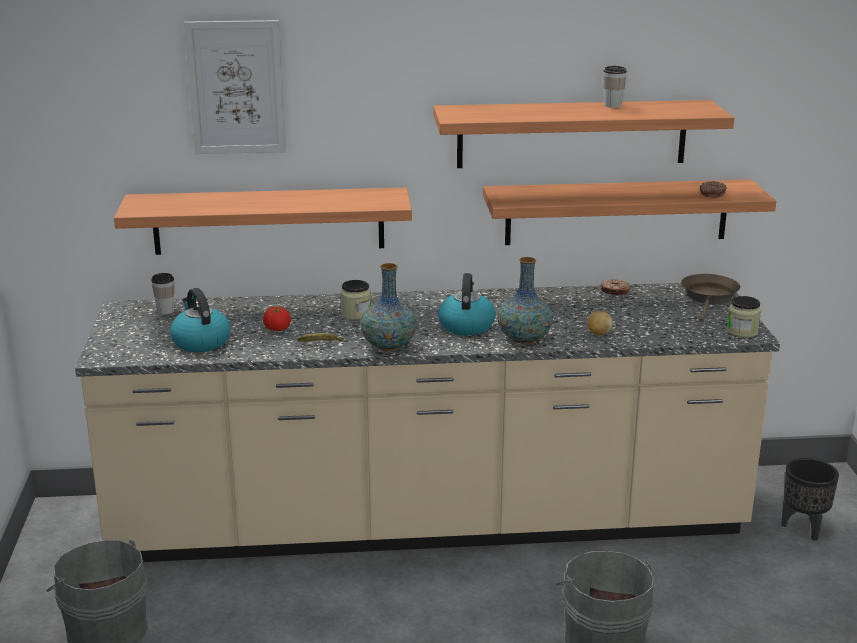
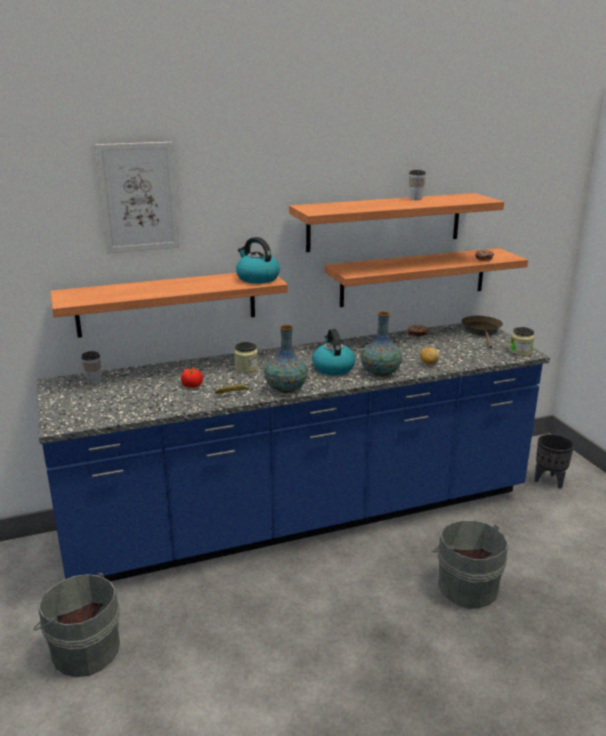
camera: 15 degrees left, 0 degrees up
beige counter [75,283,780,562] -> blue counter [37,323,550,582]
kettle [170,288,231,352] -> kettle moved to [236,237,280,284]

